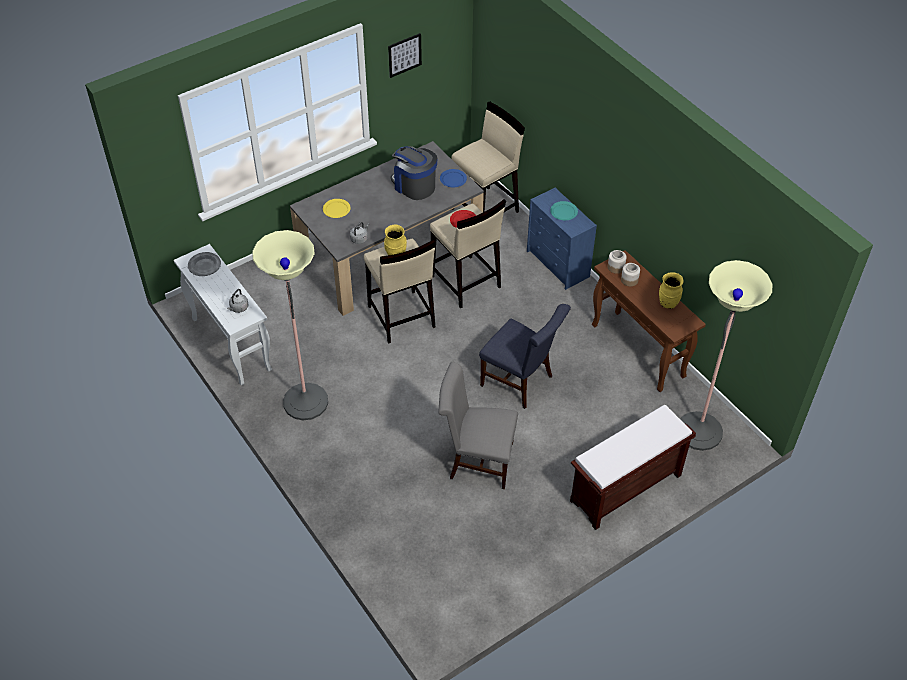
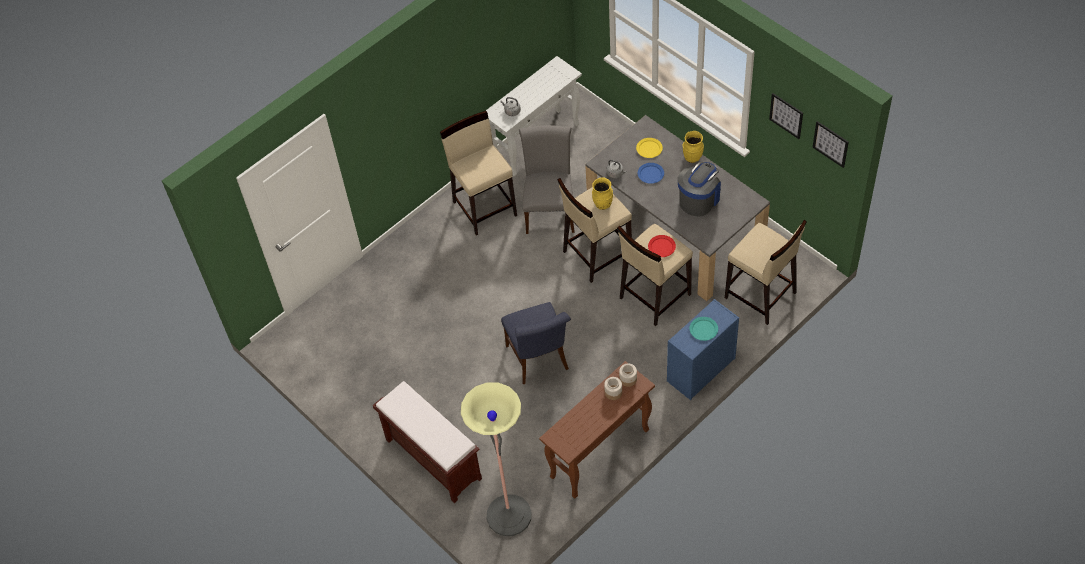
camera: 85 degrees right, 5 degrees up
grey plate [188,252,221,276] -> none
floor lamp [252,230,328,420] -> beige stool [440,111,517,236]
grey chair [438,362,518,489] -> grey chair moved to [519,125,574,234]
blue plate [440,169,467,187] -> blue plate moved to [638,163,664,184]
blue chair [479,304,571,409] -> blue chair turned 45 degrees counterclockwise [501,302,571,384]
yellow vase [659,272,684,309] -> yellow vase moved to [683,131,704,163]
none -> picture [813,121,849,168]

